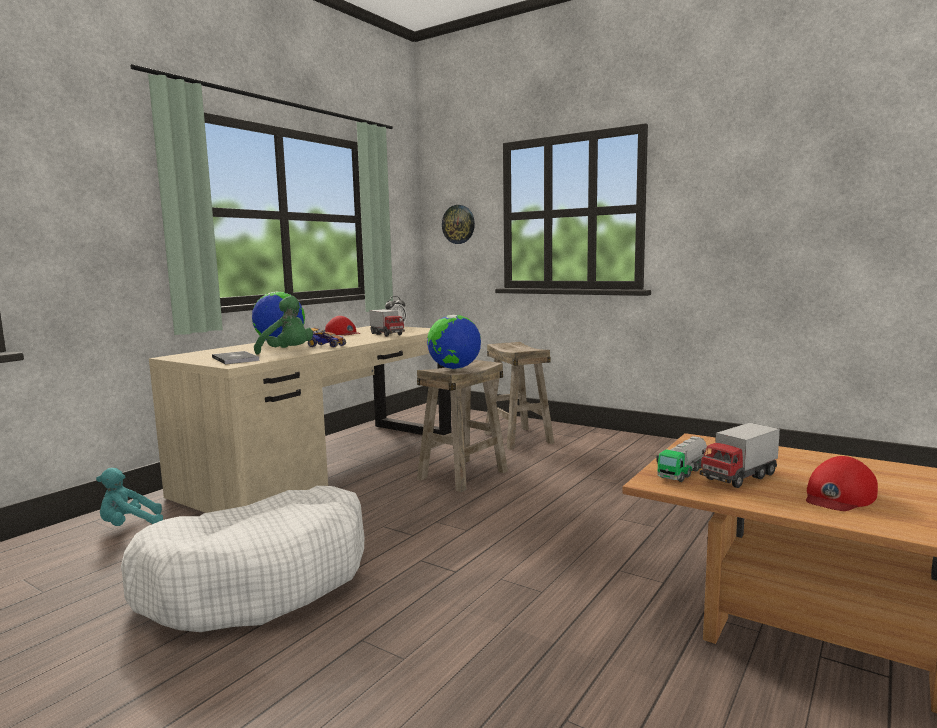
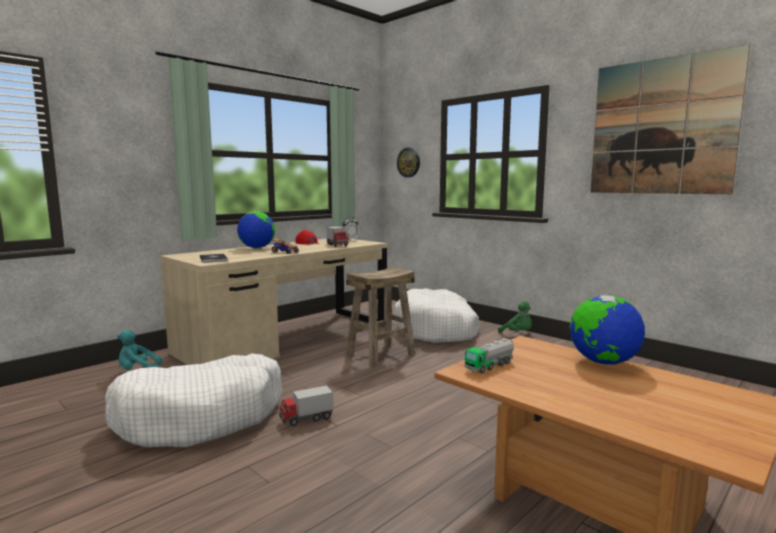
camera: 10 degrees right, 0 degrees up
green plush toy [254,296,313,354] -> green plush toy moved to [498,301,532,333]
globe [427,315,481,369] -> globe moved to [569,295,645,365]
beige stool [484,342,554,450] -> white dog bed [394,288,480,343]
toy truck [699,423,780,488] -> toy truck moved to [279,386,333,426]
red cap [806,456,878,511] -> none
none -> picture [590,44,750,194]

